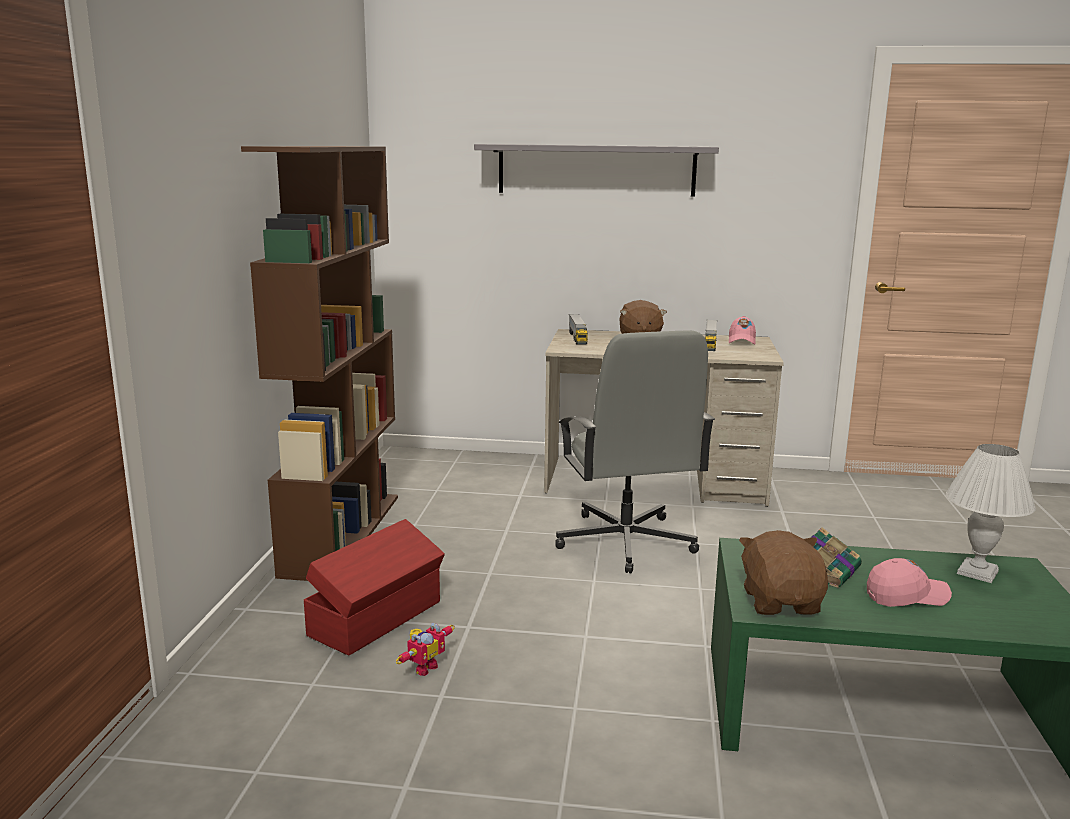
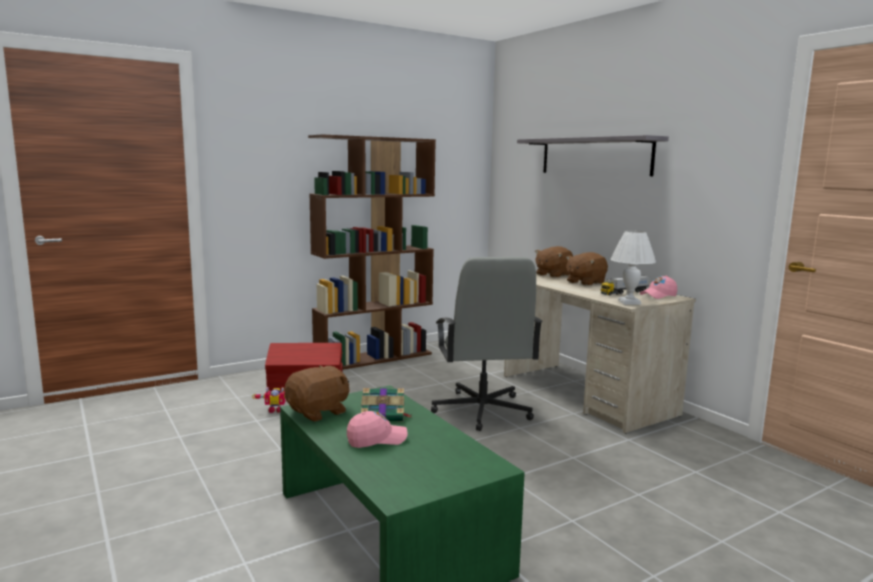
camera: 50 degrees right, 5 degrees down
grey office chair [555,331,715,574] -> grey office chair turned 45 degrees counterclockwise [431,257,543,431]
toy truck [569,314,588,345] -> brown plush toy [535,246,573,278]
pink cap [867,558,952,607] -> pink cap turned 60 degrees counterclockwise [347,411,408,448]
white table lamp [946,444,1036,583] -> white table lamp moved to [610,230,656,305]

